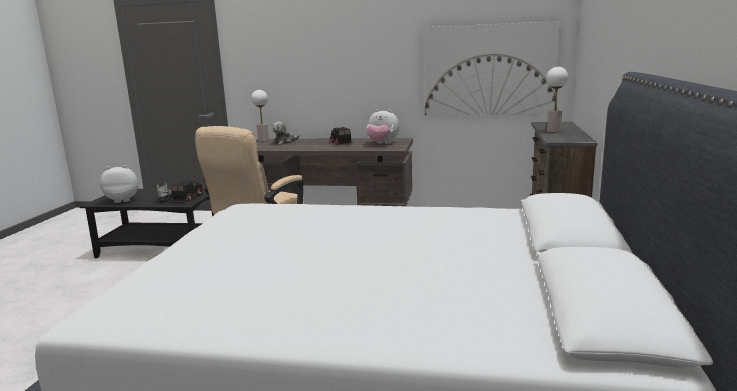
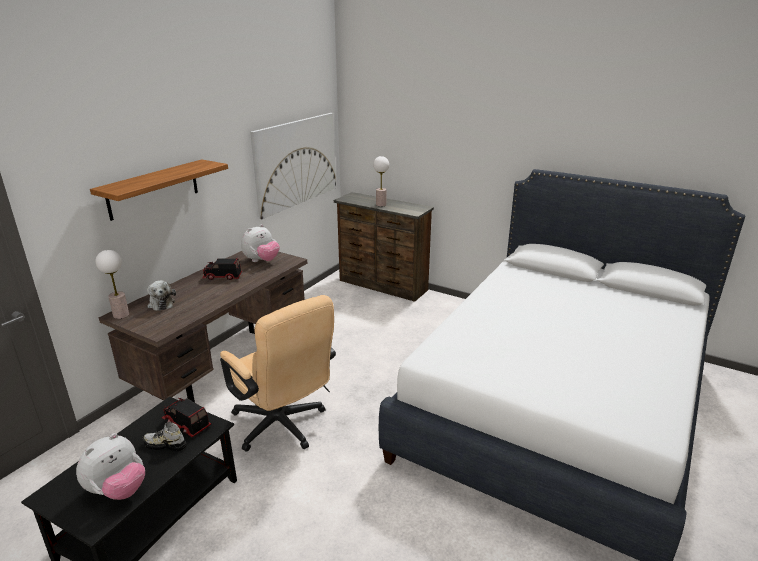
camera: 70 degrees left, 10 degrees up
plush toy [100,165,138,203] -> plush toy turned 150 degrees counterclockwise [76,433,145,500]
none -> shelf [90,159,228,221]

